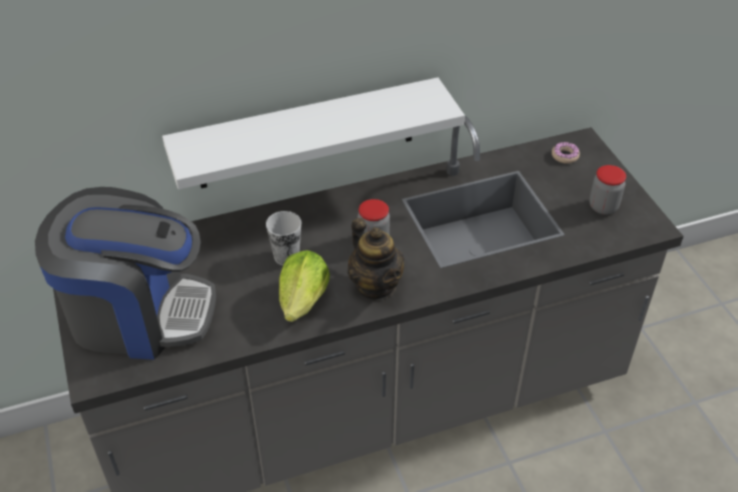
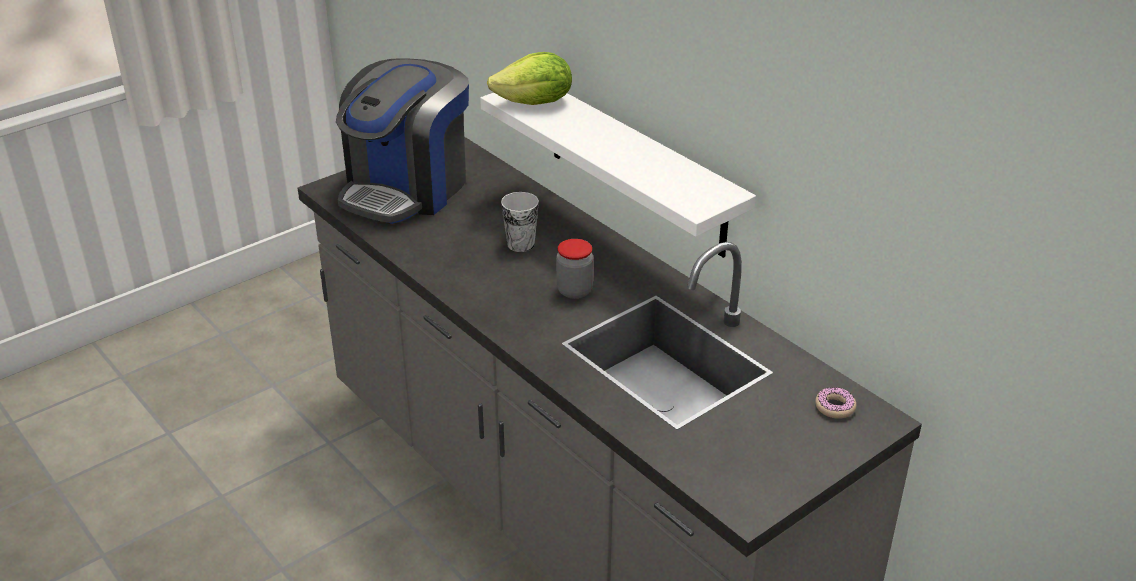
camera: 70 degrees right, 10 degrees down
coffee machine [35,187,216,360] -> coffee machine turned 45 degrees clockwise [336,58,469,224]
lettuce [279,250,330,322] -> lettuce moved to [487,52,572,105]
teapot [348,218,404,300] -> none
jar [589,165,626,214] -> none

